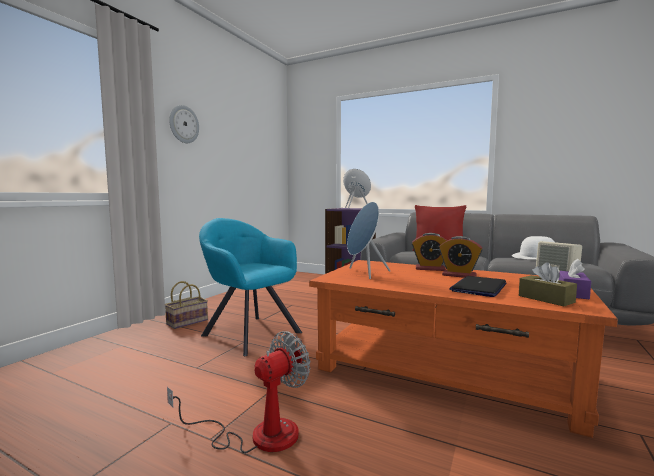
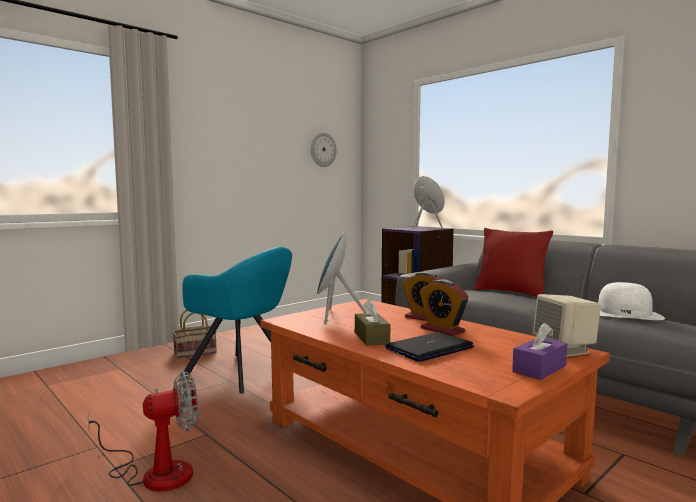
camera: 20 degrees right, 0 degrees up
wall clock [169,105,199,143] -> wall clock moved to [310,132,337,167]
turquoise armchair [199,218,302,356] -> turquoise armchair turned 150 degrees clockwise [182,247,292,394]
brown tissue box [519,262,577,306] -> brown tissue box moved to [355,300,390,346]

